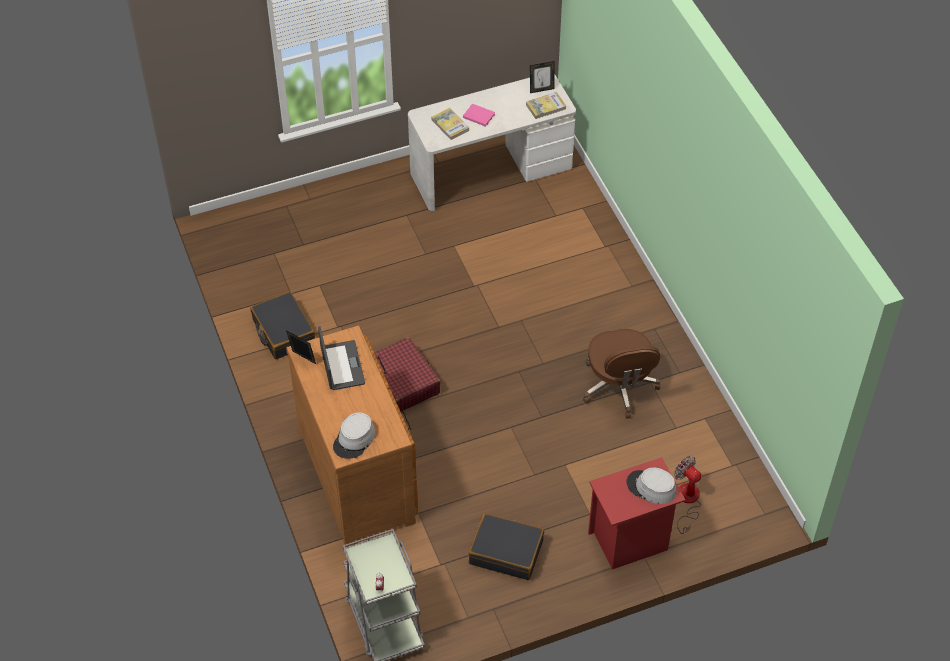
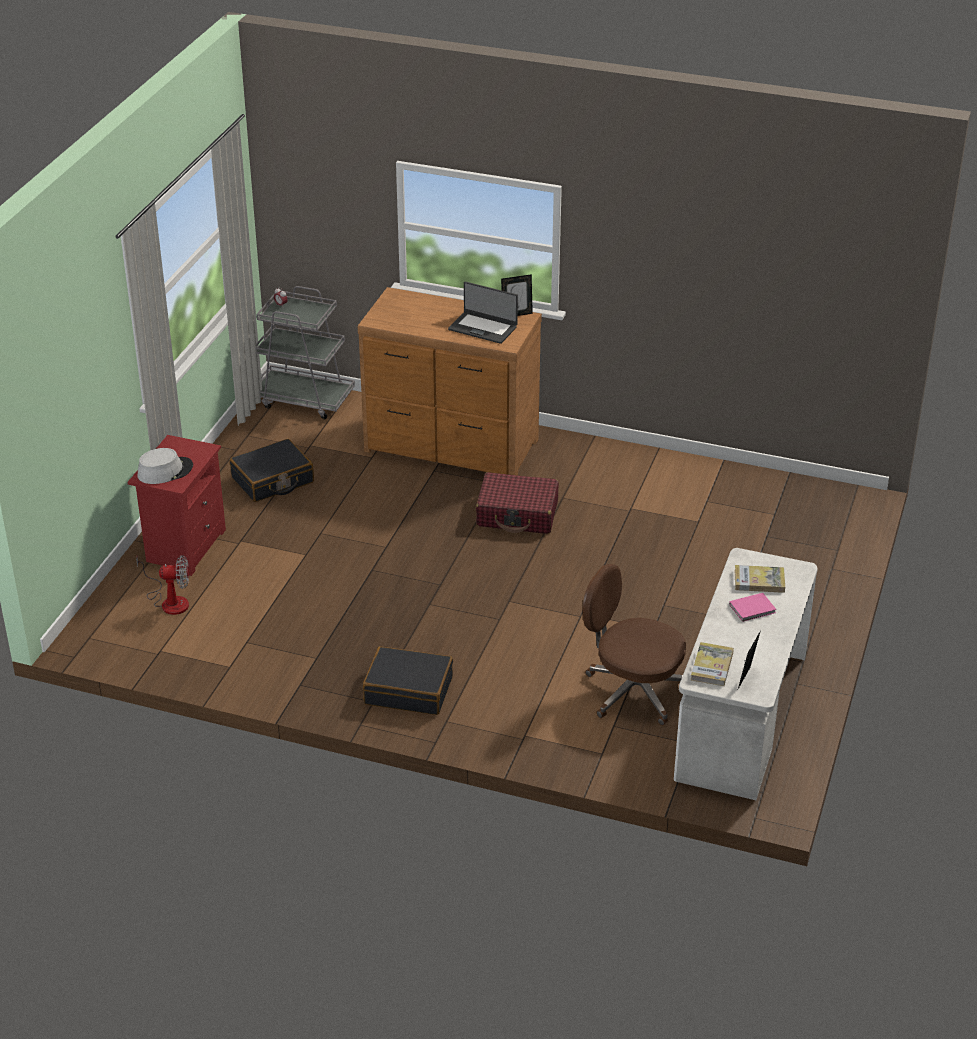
camera: 130 degrees right, 15 degrees down
black suitcase [250,292,315,359] -> black suitcase moved to [363,646,453,715]
grey hat [333,412,375,459] -> none
brown office chair [583,329,660,418] -> brown office chair moved to [583,564,686,725]

